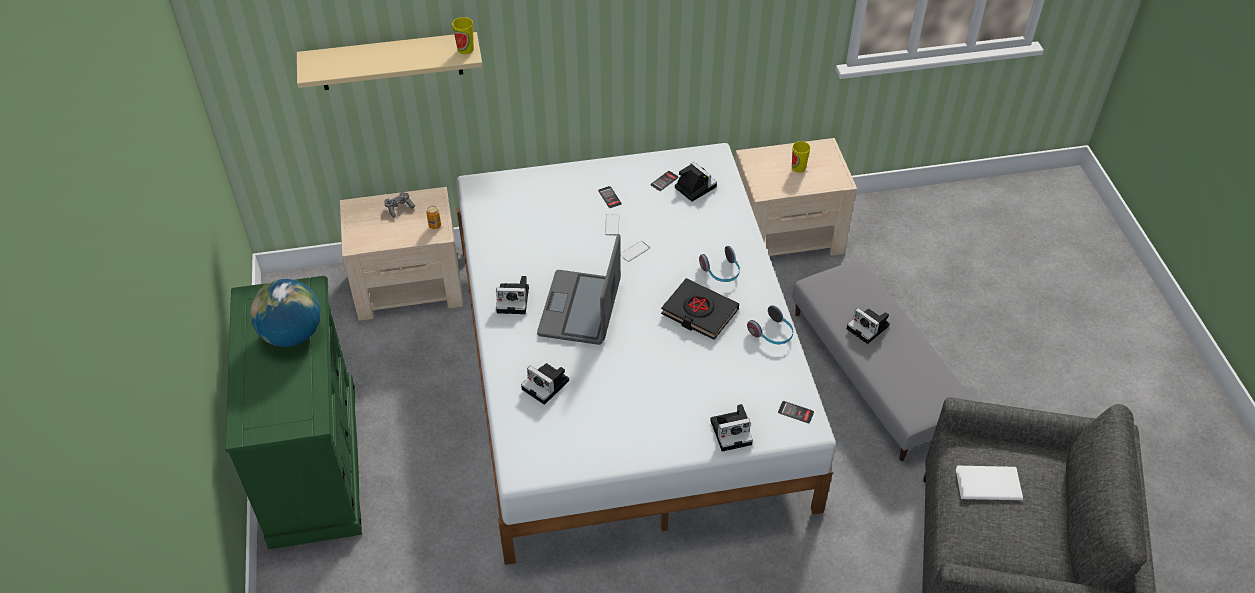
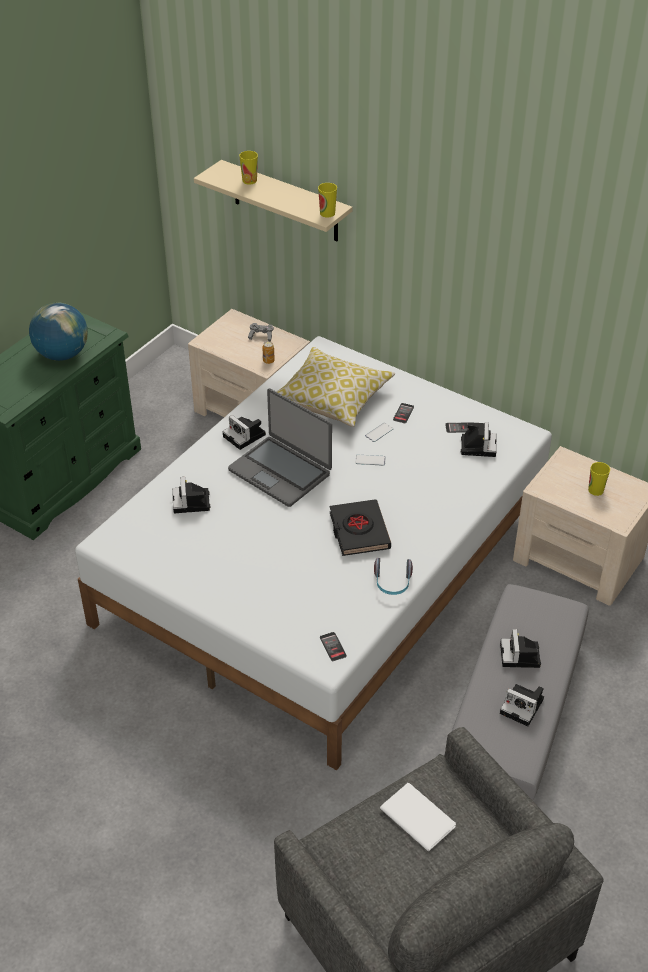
camera: 45 degrees right, 5 degrees down
laptop [537,234,621,345] -> laptop turned 105 degrees counterclockwise [228,388,332,507]
headphones [699,246,740,282] -> none
camera [710,404,753,452] -> camera moved to [500,684,544,726]
none -> cup [239,151,258,185]
none -> pillow [276,347,395,427]

